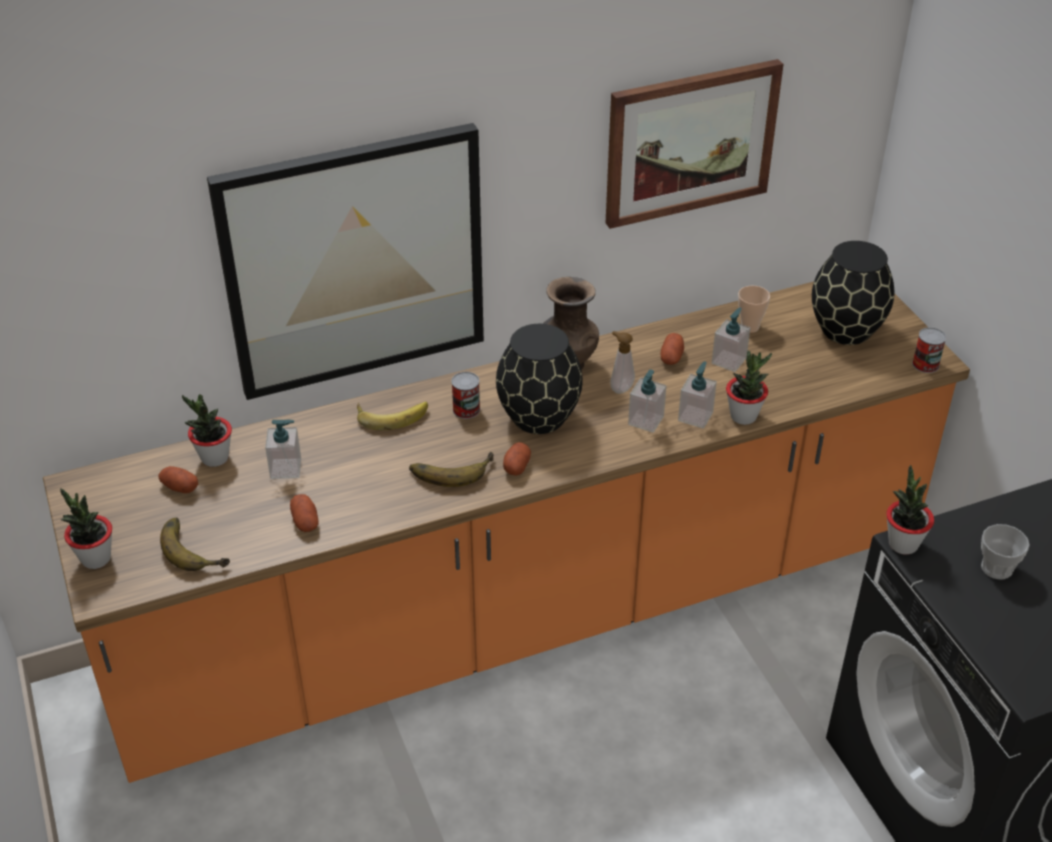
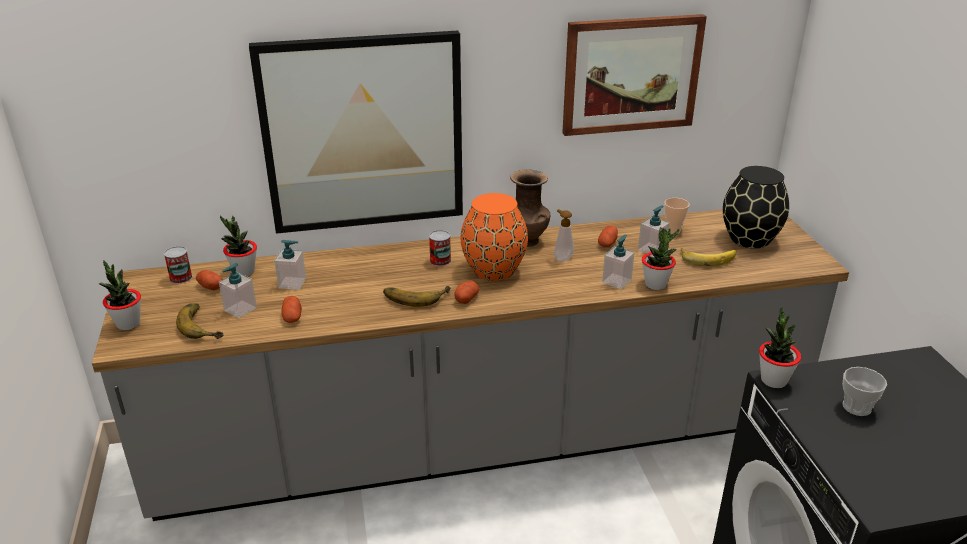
camera: 10 degrees right, 10 degrees down
orange counter [43,282,970,783] -> grey counter [92,209,849,521]
banana [357,402,428,430] -> banana moved to [681,247,736,267]
black vase [496,324,583,434] -> orange vase [460,193,528,281]
soap dispenser [628,370,666,433] -> soap dispenser moved to [219,263,257,318]
can [912,327,946,373] -> can moved to [164,246,192,284]

